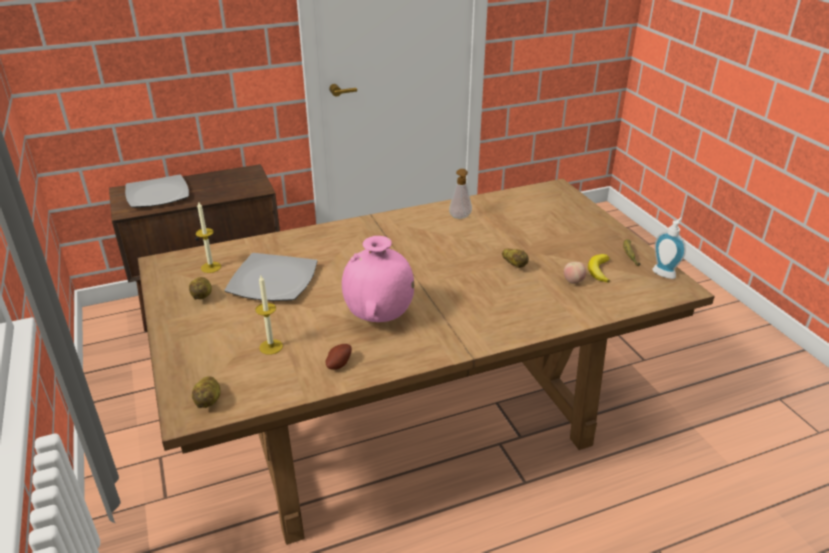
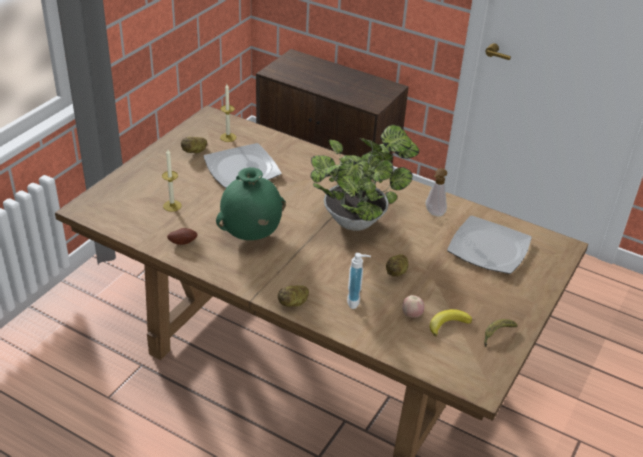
camera: 50 degrees right, 5 degrees up
plate [125,174,189,208] -> plate moved to [447,216,532,274]
potato [192,376,221,408] -> potato moved to [278,285,309,307]
pink vase [342,236,414,322] -> green vase [216,167,286,240]
soap dispenser [652,218,686,279] -> soap dispenser moved to [347,253,371,309]
none -> potted plant [311,125,419,231]

